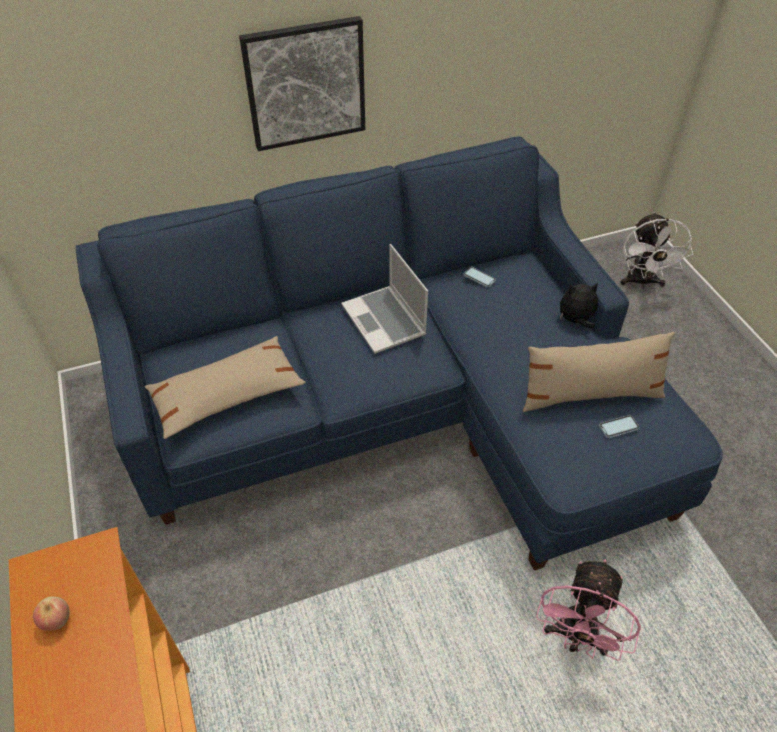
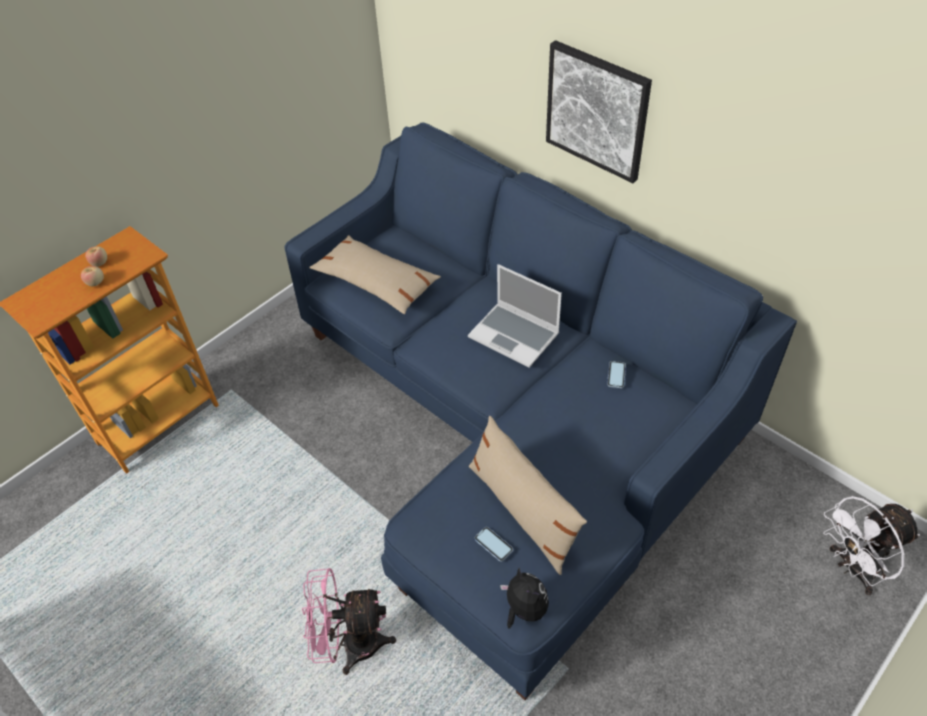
camera: 65 degrees right, 0 degrees up
laptop [342,244,428,354] -> laptop turned 90 degrees counterclockwise [468,264,562,368]
plush toy [560,282,598,328] -> plush toy moved to [500,568,549,629]
none -> apple [81,266,104,286]

